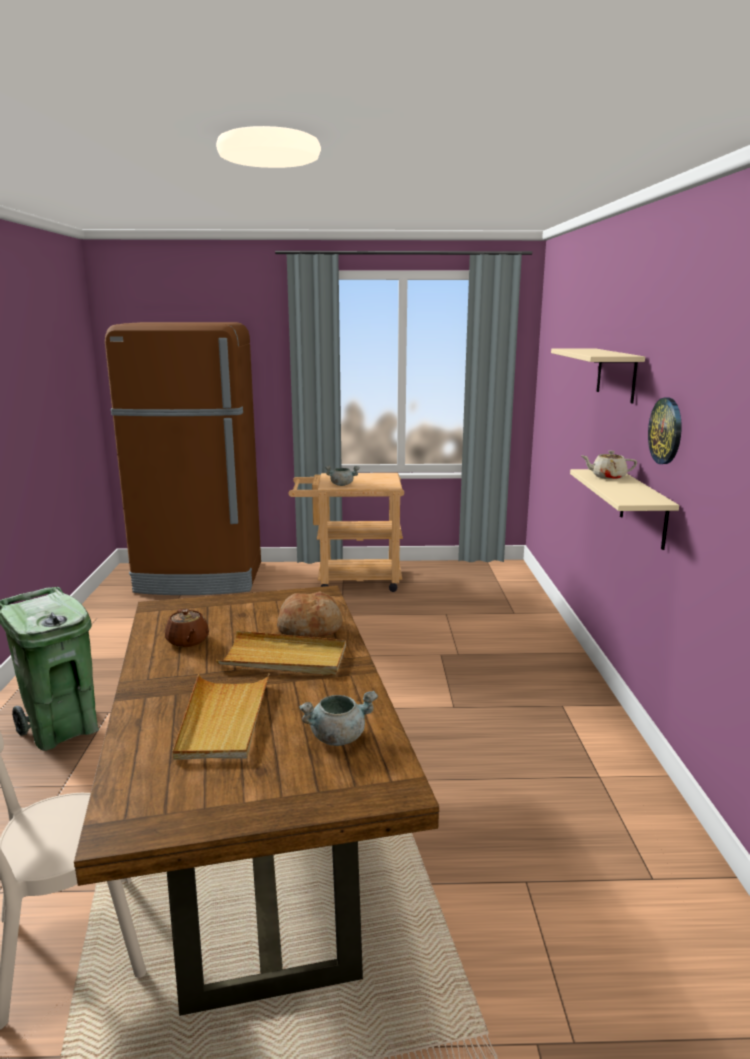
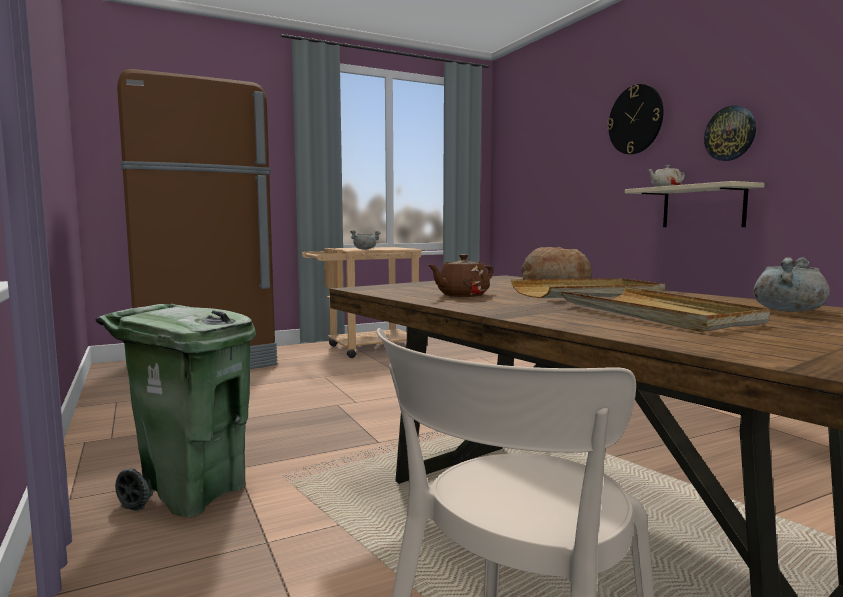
camera: 25 degrees left, 10 degrees down
brown teapot [165,609,209,647] -> brown teapot turned 105 degrees clockwise [428,254,493,297]
beige shelf [551,349,645,404] -> wall clock [607,84,663,154]

